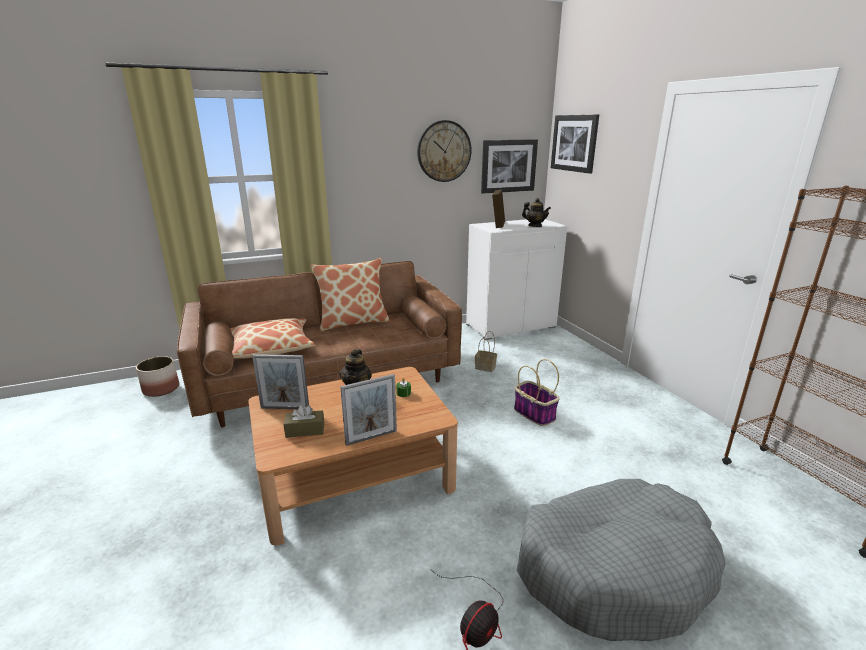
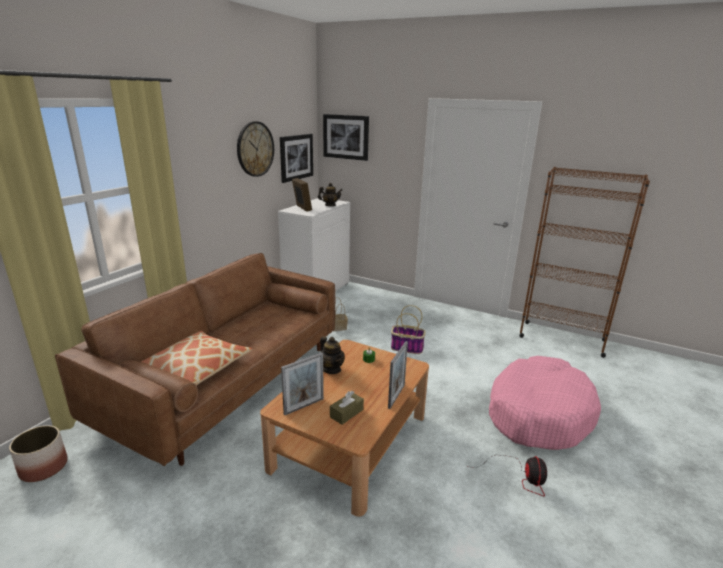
camera: 40 degrees left, 0 degrees up
pillow [311,258,390,331] -> none
grey dog bed [517,479,725,641] -> pink dog bed [489,356,601,450]

